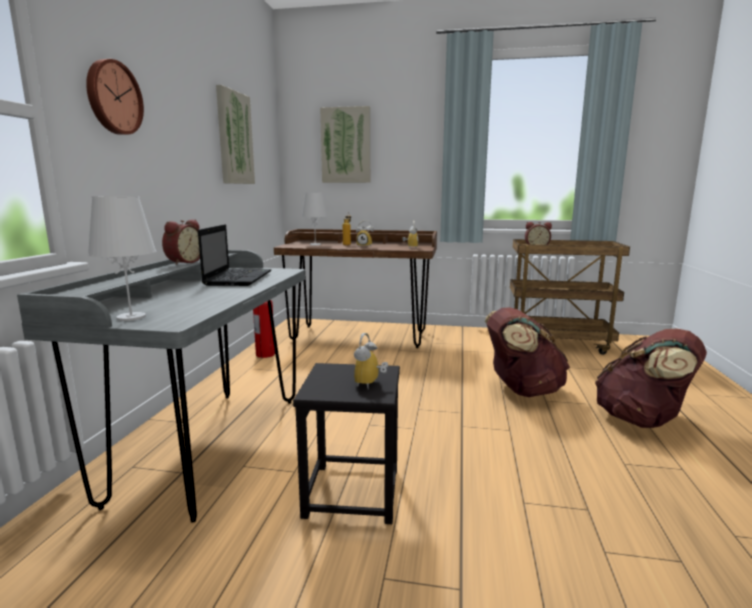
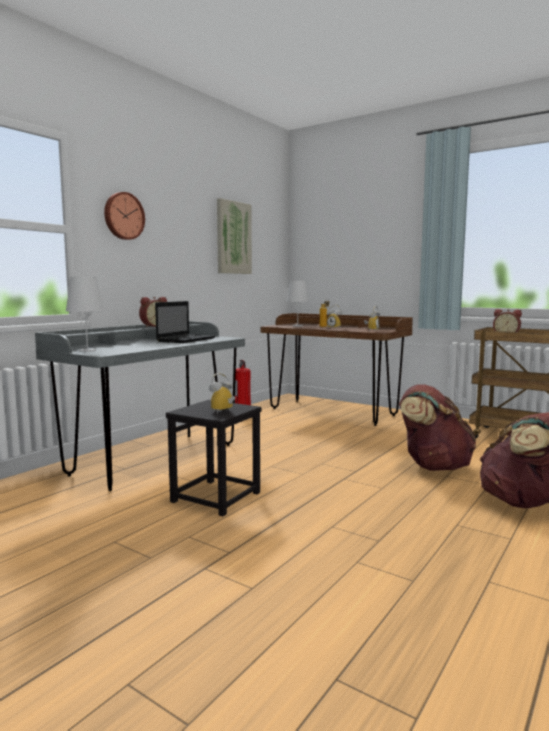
camera: 25 degrees right, 5 degrees down
picture [320,106,370,183] -> none

